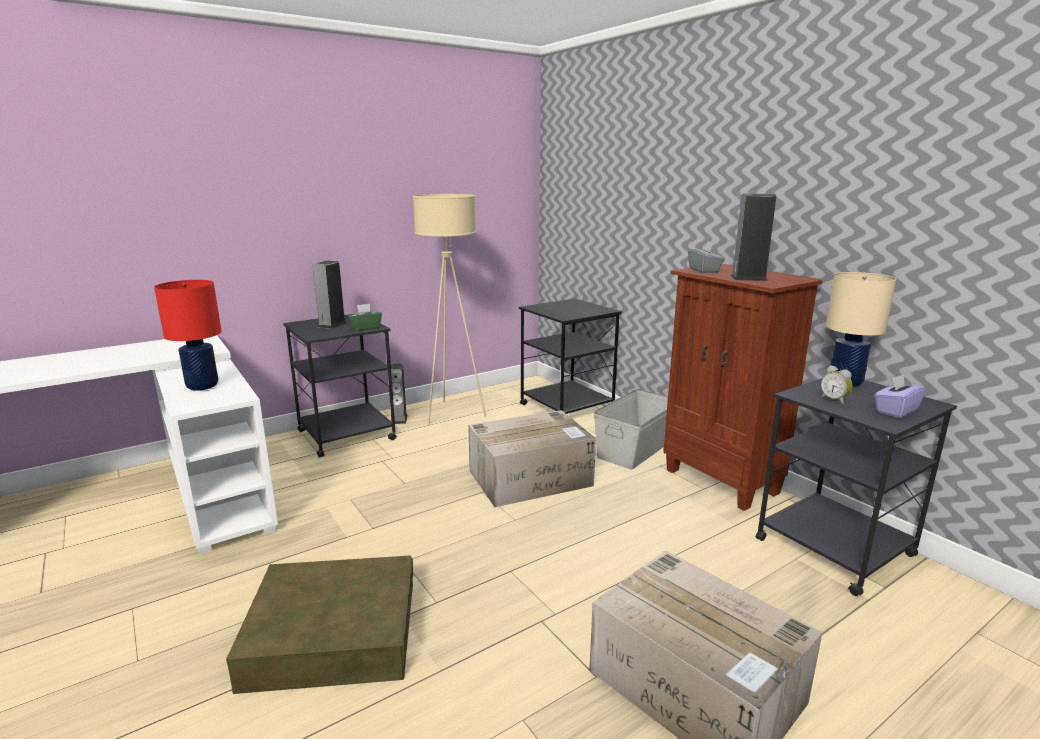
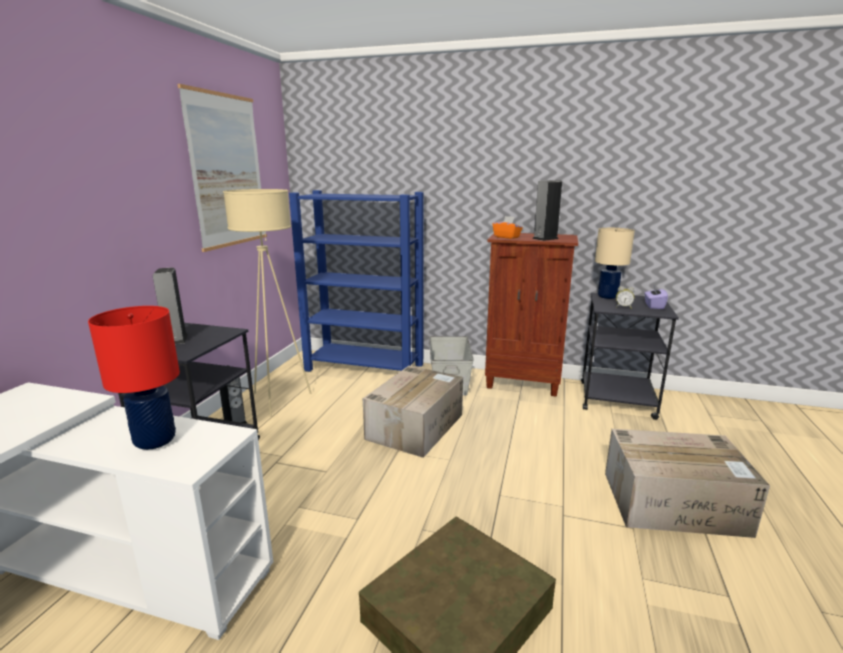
camera: 40 degrees left, 0 degrees up
green tissue box [348,304,382,331] -> none
black cart [519,299,622,414] -> blue bookcase [289,190,424,372]
grey tissue box [688,242,724,273] -> orange tissue box [492,216,523,239]
none -> picture [177,84,267,252]

